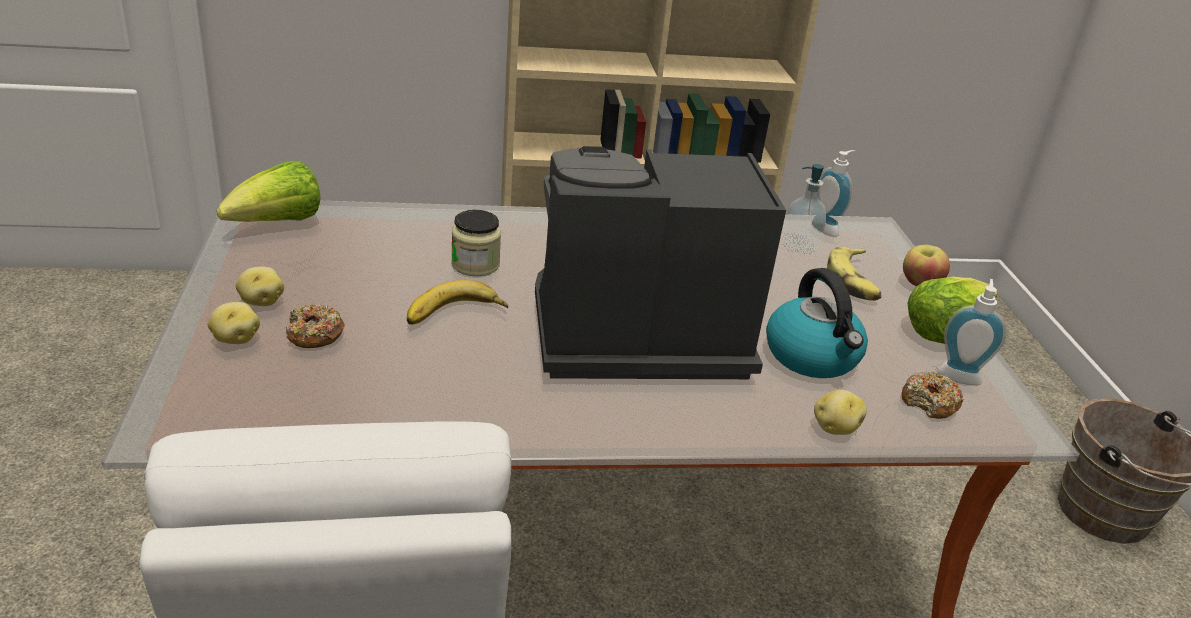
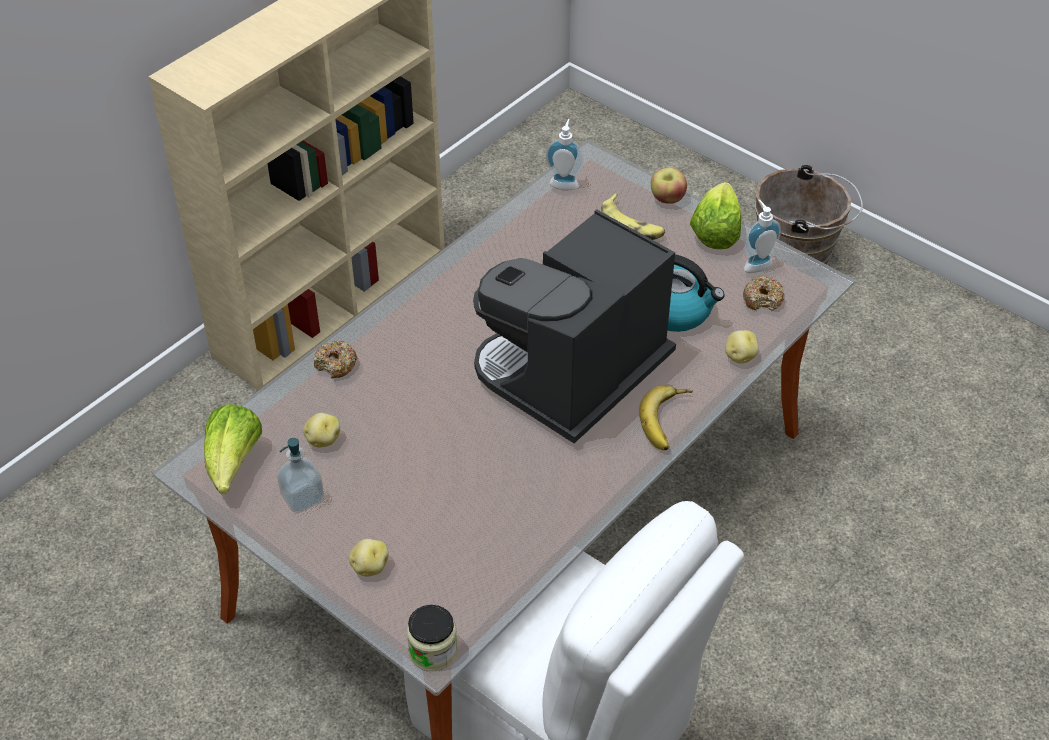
camera: 40 degrees left, 15 degrees up
potato [236,267,284,306] -> potato moved to [303,413,340,447]
donut [286,304,345,348] -> donut moved to [314,340,357,378]
banana [407,280,508,325] -> banana moved to [639,385,693,450]
jar [451,210,501,276] -> jar moved to [407,605,458,672]
soap dispenser [783,164,826,252] -> soap dispenser moved to [277,438,324,513]

